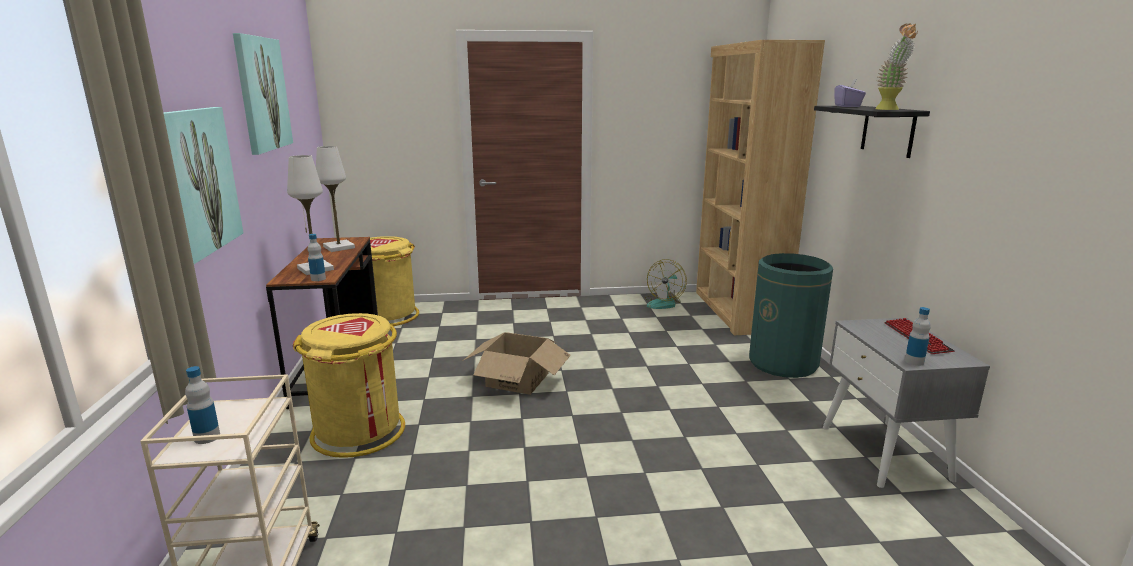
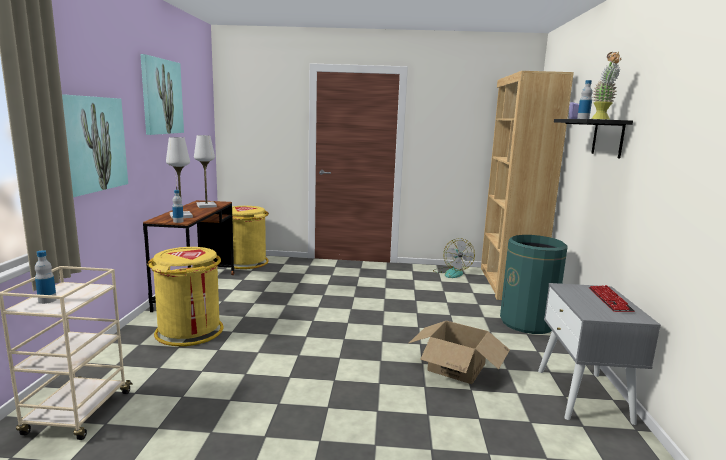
camera: 10 degrees right, 5 degrees down
cardboard box [464,332,571,395] -> cardboard box moved to [409,321,510,384]
fan [645,259,687,309] -> fan turned 45 degrees counterclockwise [433,238,475,278]
bottle [905,307,931,366] -> bottle moved to [577,80,593,119]

